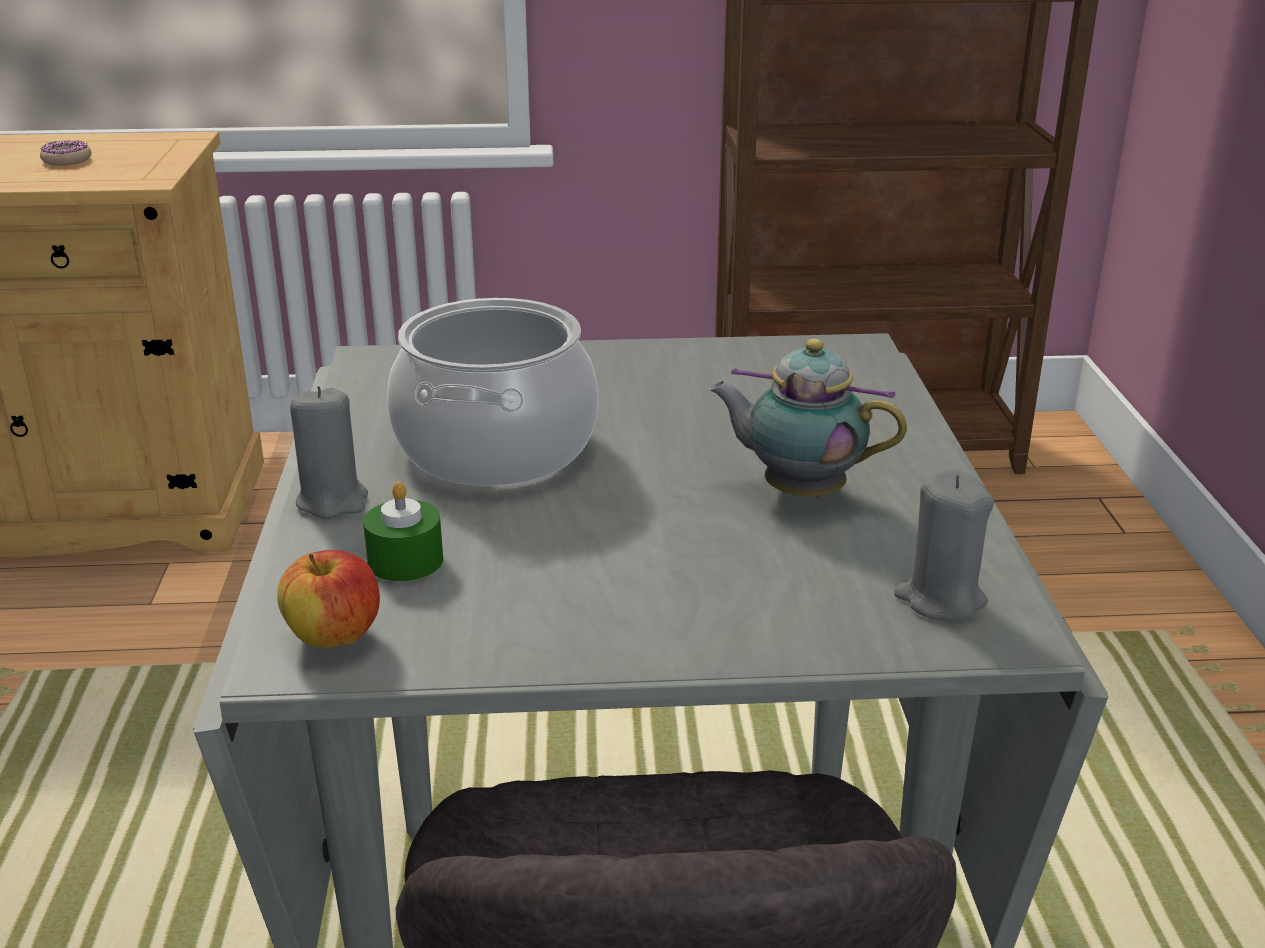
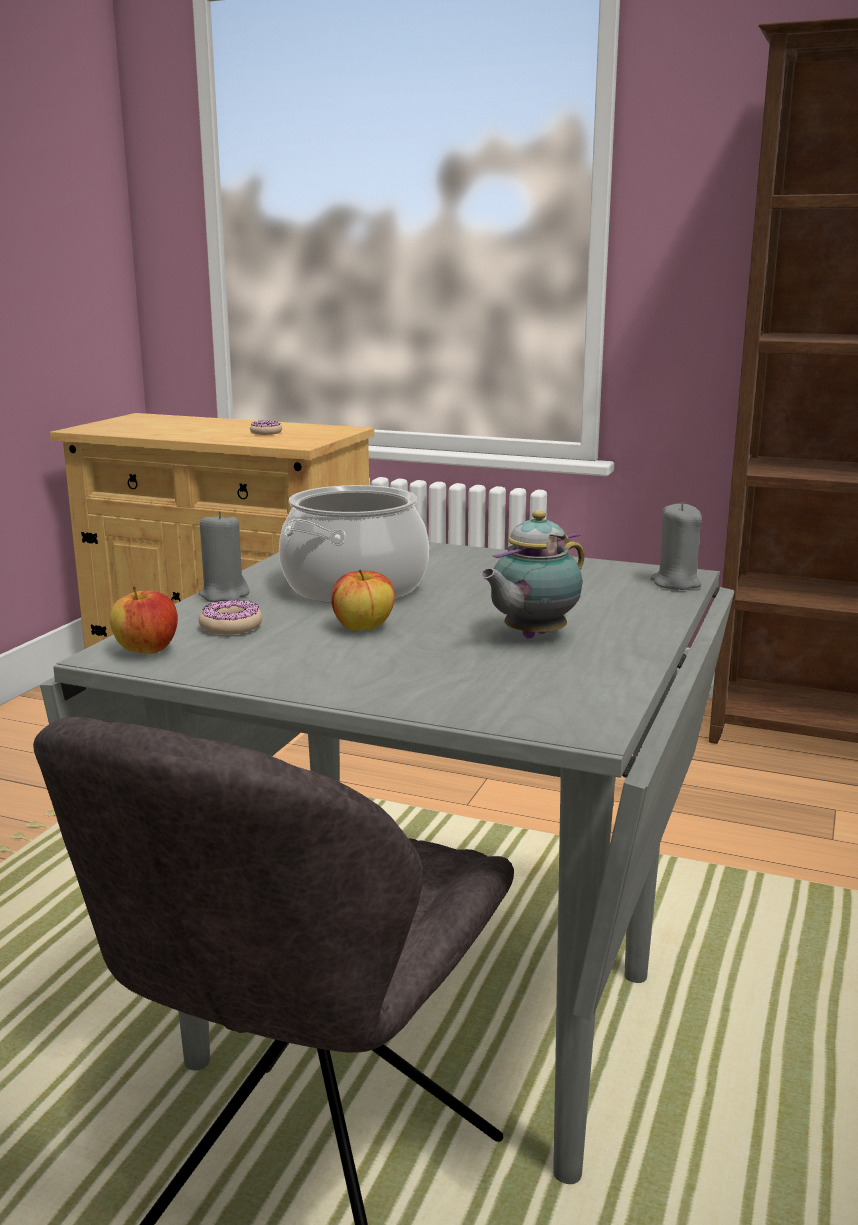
camera: 25 degrees right, 10 degrees down
green candle [363,482,443,581] -> donut [199,600,262,635]
teapot [709,339,907,497] -> teapot turned 90 degrees counterclockwise [480,510,584,639]
grey candle [894,469,994,622] -> grey candle moved to [650,502,702,590]
none -> apple [331,570,395,631]

